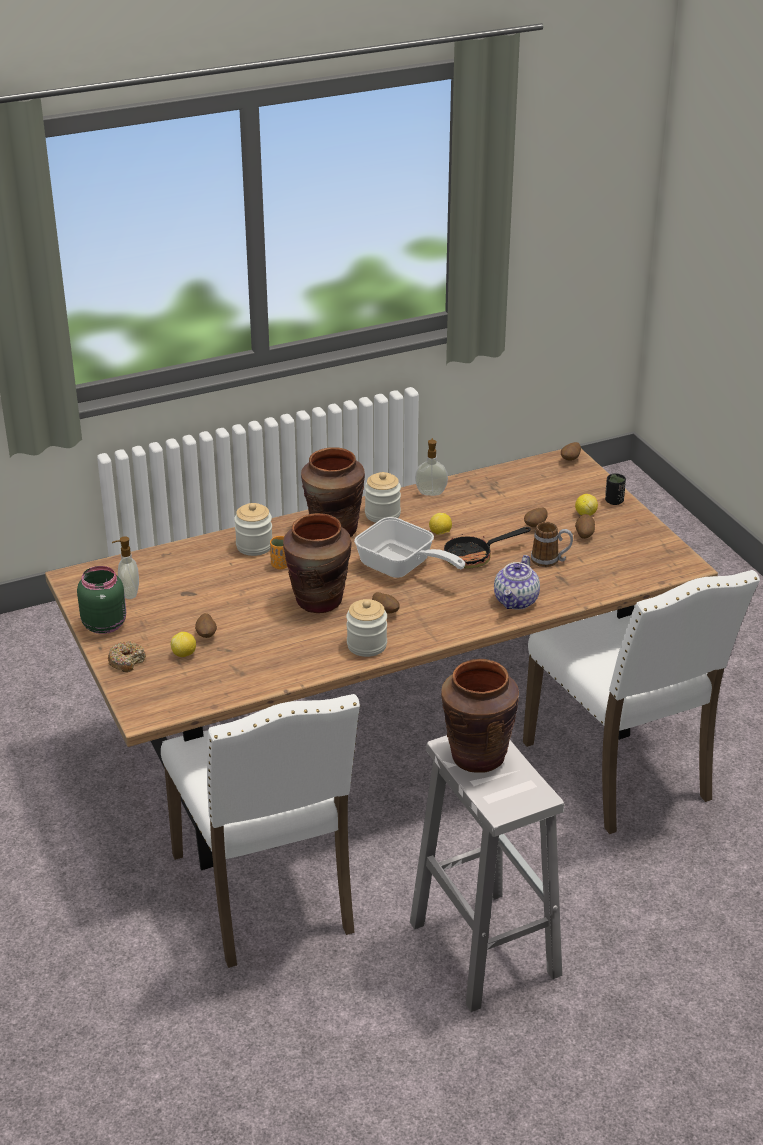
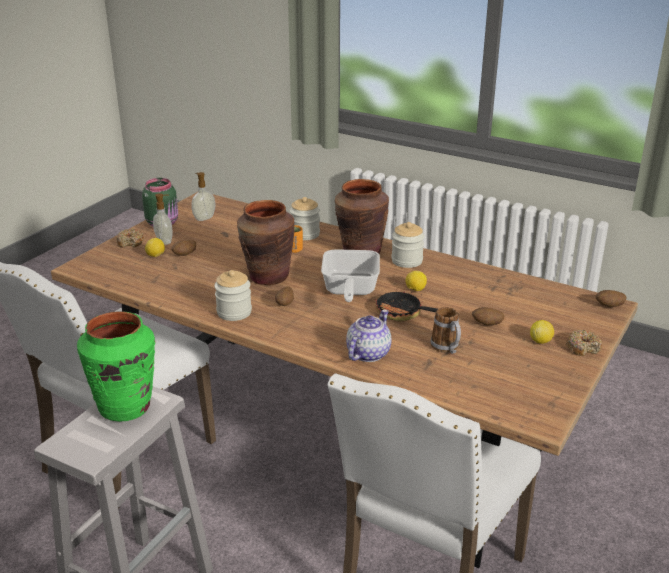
camera: 55 degrees right, 5 degrees down
soap dispenser [415,438,448,496] -> soap dispenser moved to [153,193,172,245]
brown vase [441,659,519,773] -> green vase [77,311,155,422]
teapot [494,555,540,610] -> teapot turned 135 degrees clockwise [346,310,391,362]
potato [575,514,595,539] -> none
black cup [605,473,626,505] -> donut [566,330,602,356]

